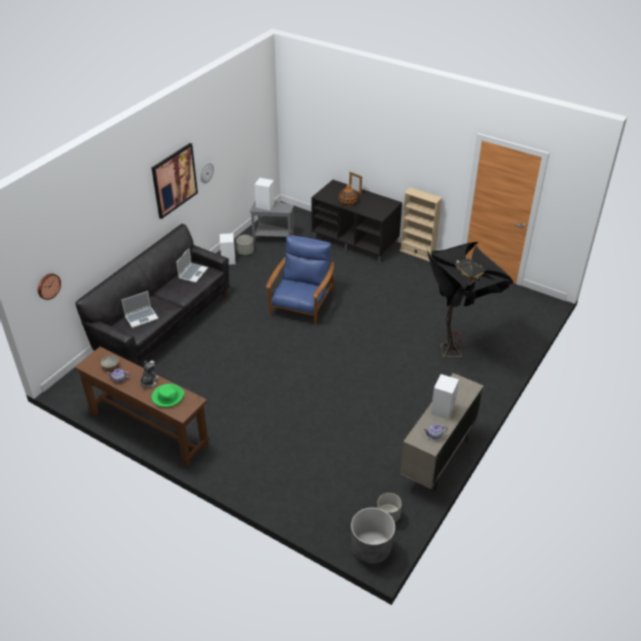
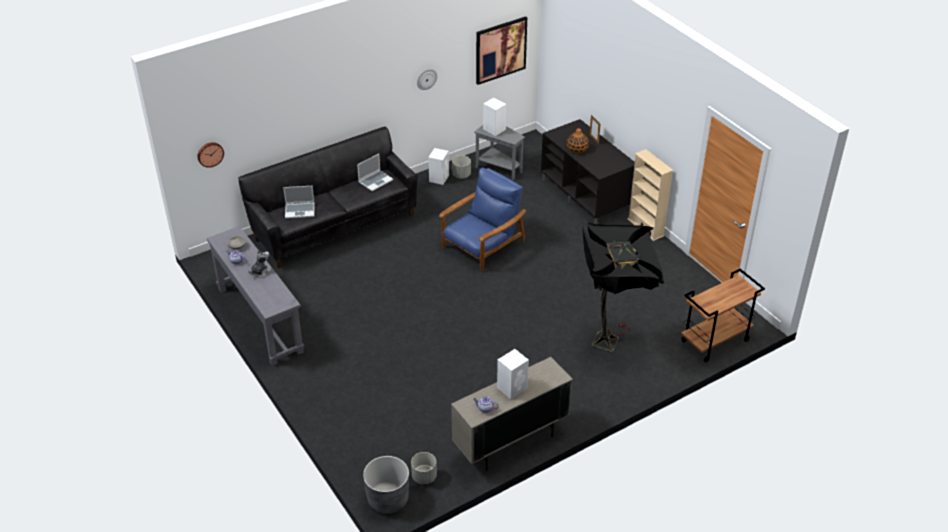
camera: 25 degrees right, 0 degrees up
brown console table [75,347,209,466] -> grey console table [207,226,304,366]
picture [152,143,198,219] -> picture moved to [476,16,527,85]
green hat [152,384,185,407] -> none
none -> brown cart [681,269,765,362]

